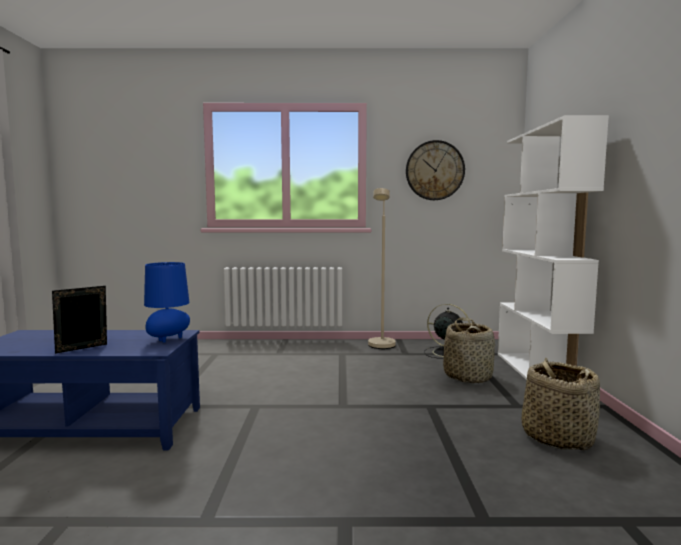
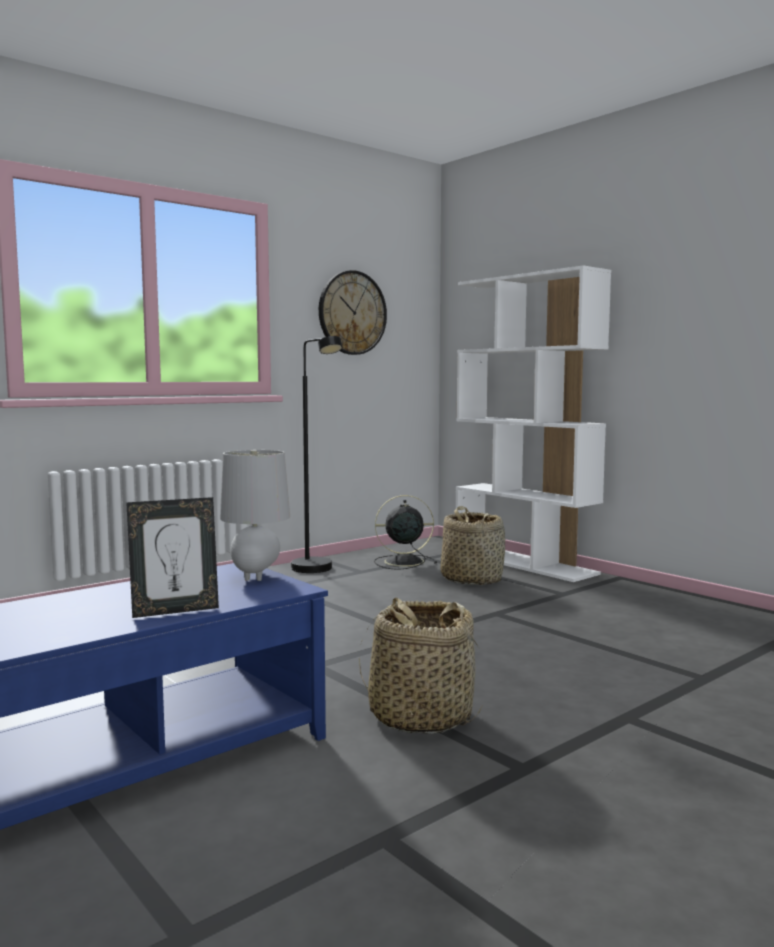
camera: 40 degrees left, 0 degrees up
picture frame [52,286,107,354] -> picture frame turned 120 degrees counterclockwise [126,497,219,618]
blue table lamp [144,262,190,343] -> grey table lamp [220,450,290,581]
beige floor lamp [368,188,396,349] -> black floor lamp [291,336,342,573]
basket [522,357,600,450] -> basket moved to [359,597,482,734]

